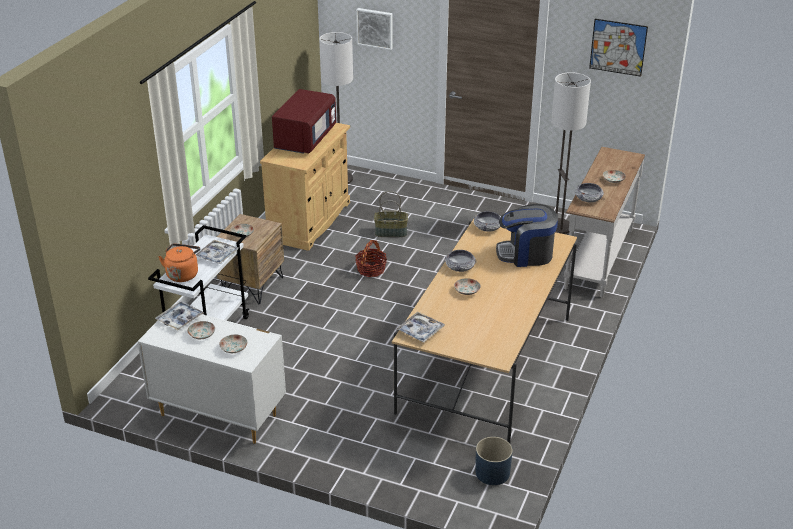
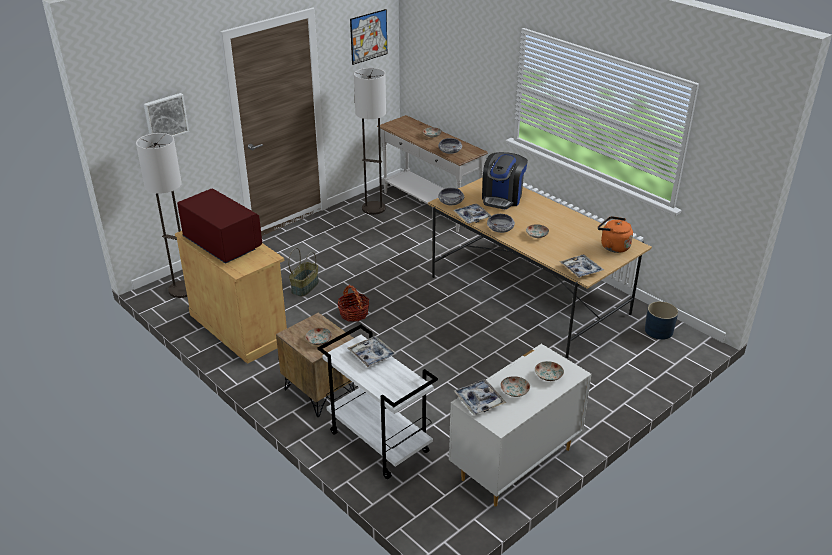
camera: 65 degrees left, 0 degrees up
orange kettle [158,243,200,282] -> orange kettle moved to [598,216,633,253]
none -> tray [453,204,491,223]

